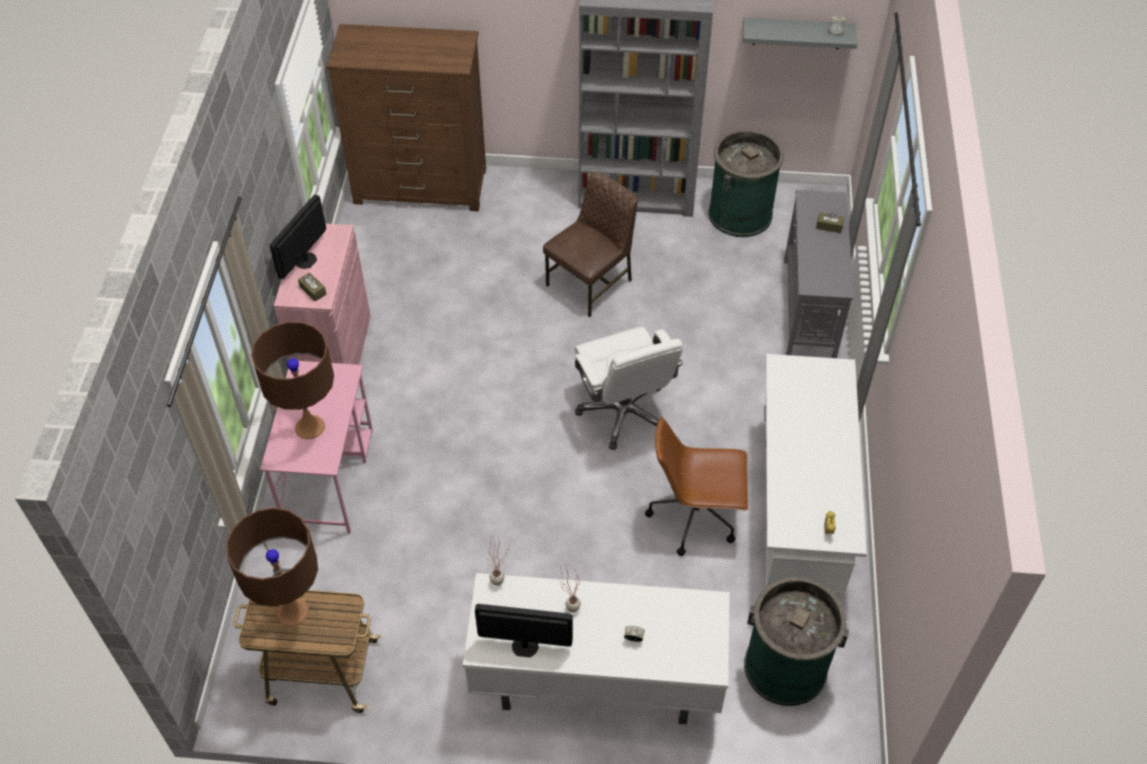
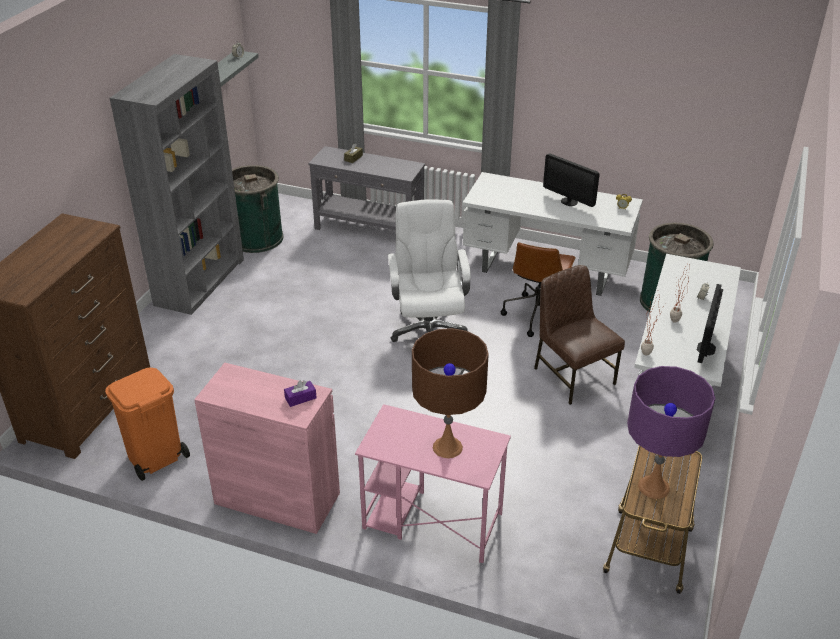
camera: 75 degrees left, 15 degrees down
brown table lamp [226,507,318,627] -> purple table lamp [627,366,715,499]
monitor [270,195,326,280] -> monitor moved to [543,153,600,207]
brown tissue box [298,272,327,301] -> purple tissue box [284,380,317,407]
brown chair [543,172,638,317] -> brown chair moved to [534,265,625,405]
white office chair [574,326,683,450] -> white office chair turned 90 degrees counterclockwise [388,200,471,342]
none -> orange trash can [105,368,190,481]

